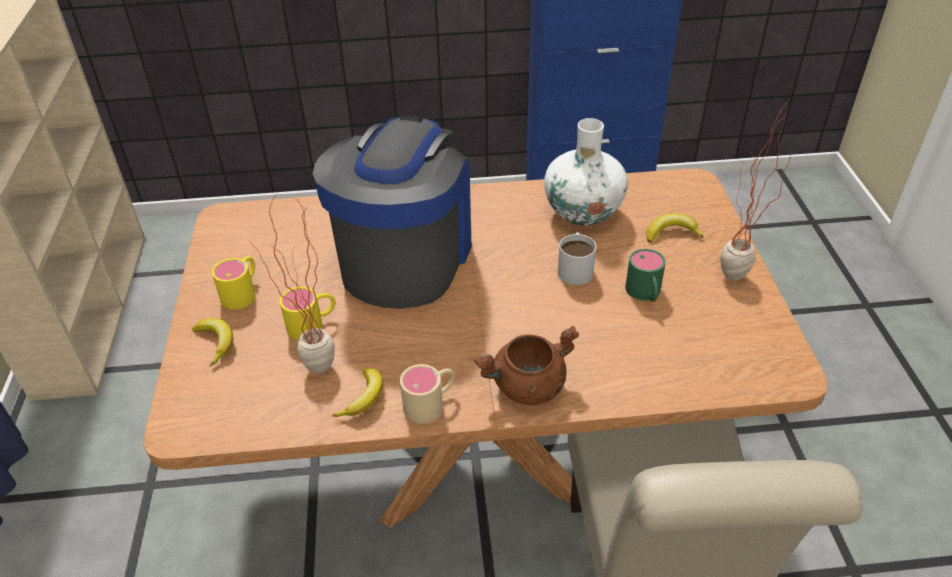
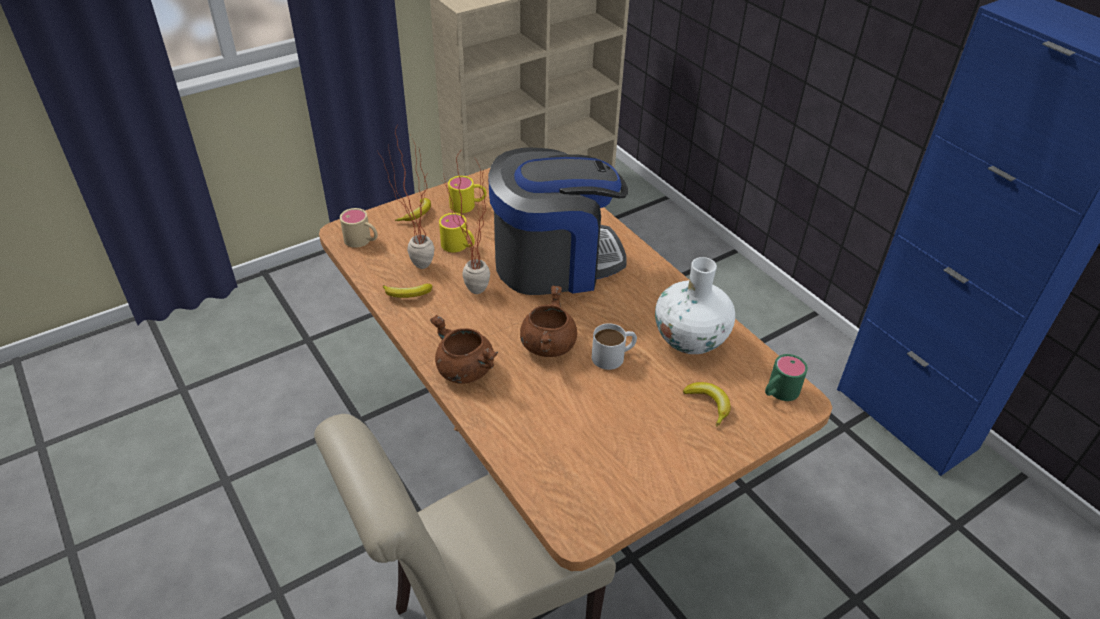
camera: 60 degrees right, 0 degrees up
beige mug [400,364,455,424] -> beige mug moved to [340,208,378,248]
green mug [625,249,666,302] -> green mug moved to [765,354,808,401]
potted plant [720,104,792,281] -> potted plant moved to [442,152,490,294]
none -> brown cooking pot [520,286,577,357]

